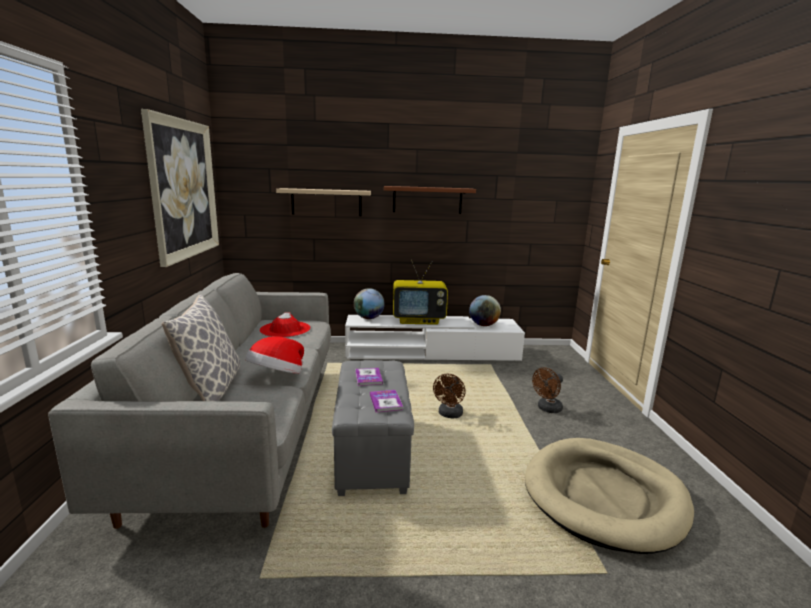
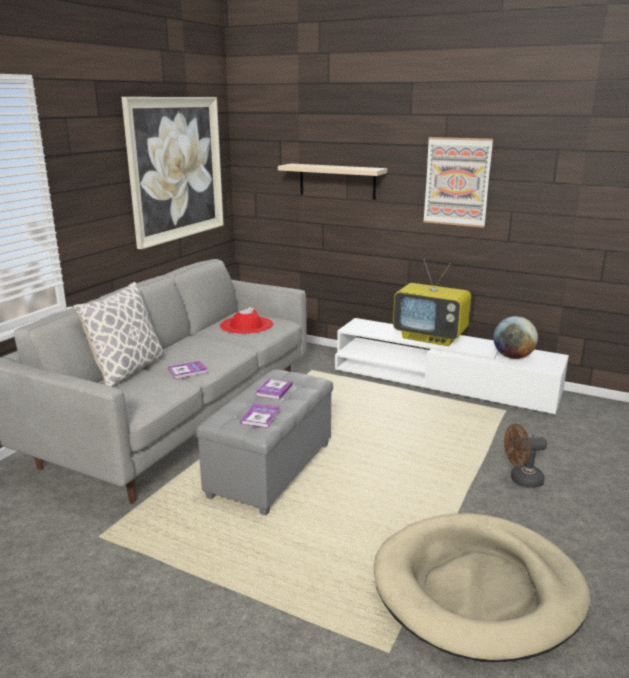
camera: 30 degrees right, 5 degrees up
hat [245,336,304,374] -> book [168,361,208,379]
globe [354,288,385,319] -> none
brown shelf [384,186,476,214] -> picture [423,137,493,228]
brown fan [433,374,466,418] -> none

